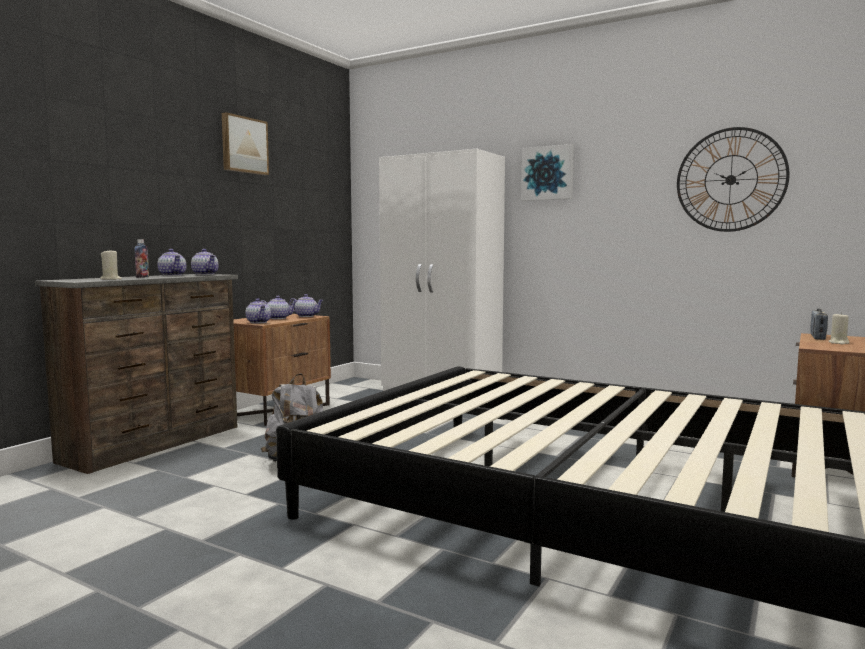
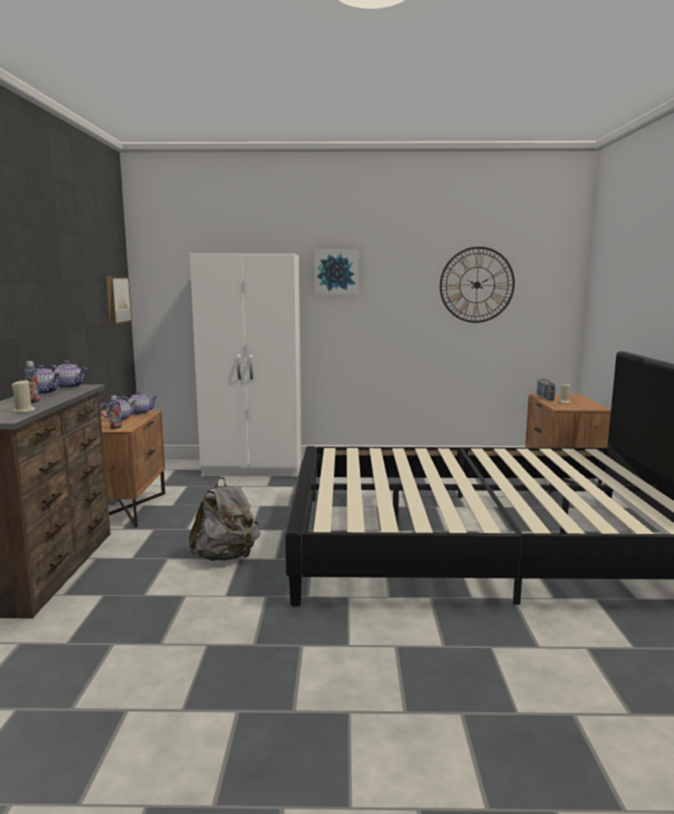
camera: 30 degrees left, 5 degrees up
picture [222,112,269,175] -> picture moved to [106,277,132,325]
teapot [246,298,271,324] -> bottle [109,396,122,429]

